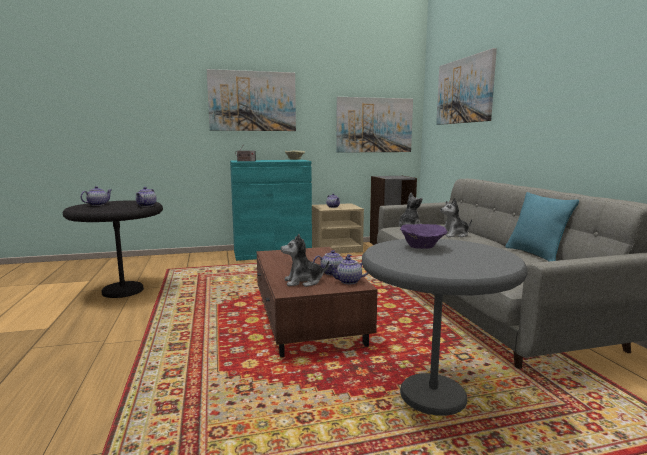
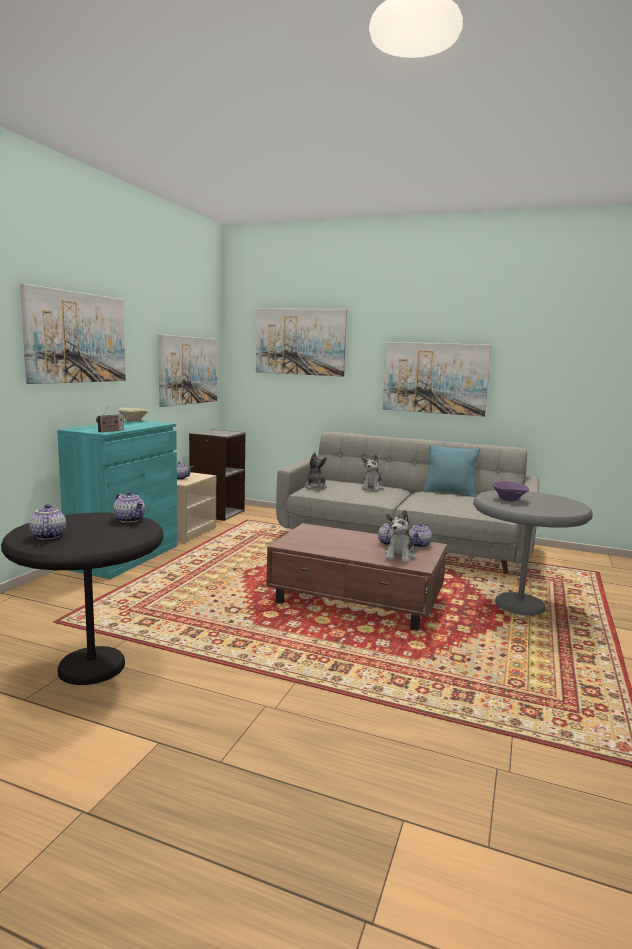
camera: 55 degrees left, 0 degrees up
none -> picture [383,342,492,416]

